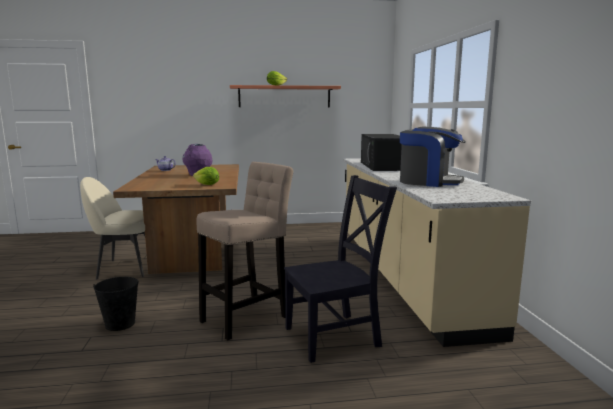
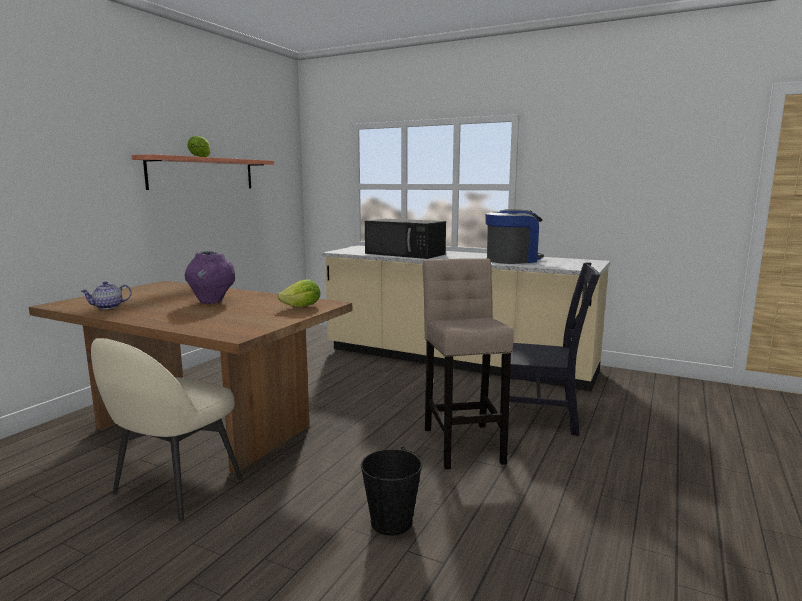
camera: 55 degrees left, 0 degrees up
black chair [284,175,397,363] -> black chair turned 90 degrees clockwise [499,262,600,436]

